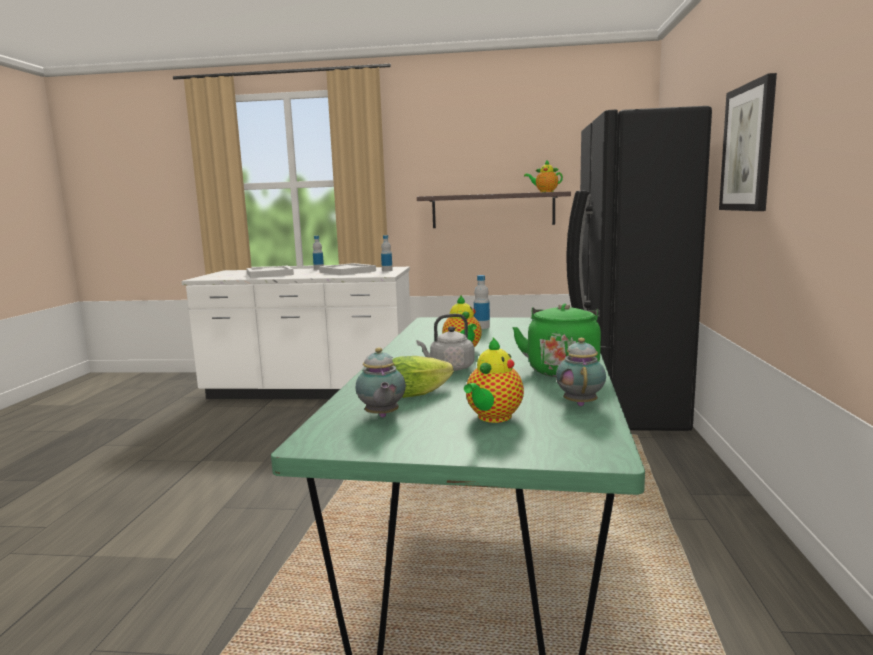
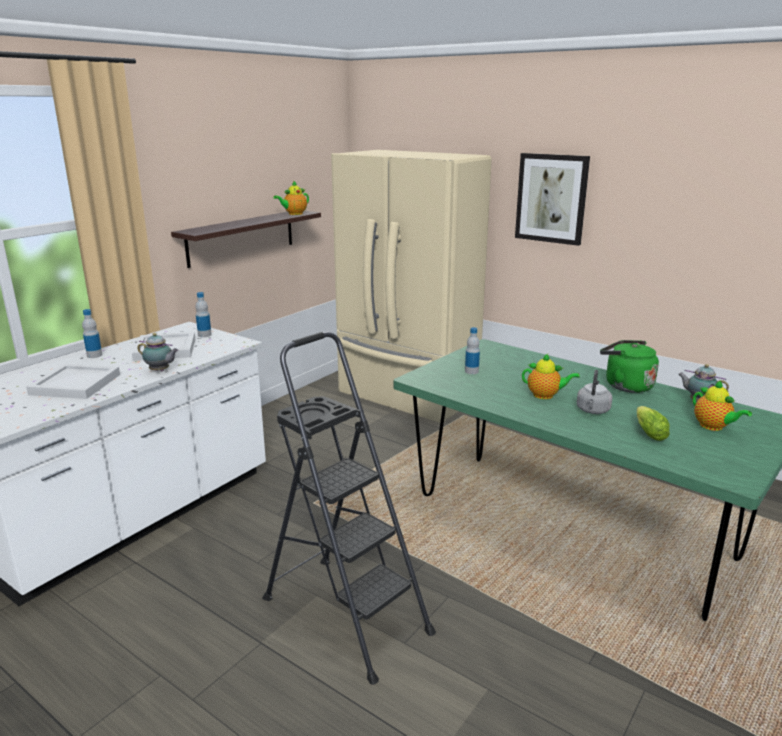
camera: 60 degrees left, 10 degrees up
teapot [355,347,406,418] -> teapot moved to [137,333,179,371]
black fridge [566,106,712,431] -> beige fridge [331,150,492,423]
none -> step ladder [262,332,436,685]

